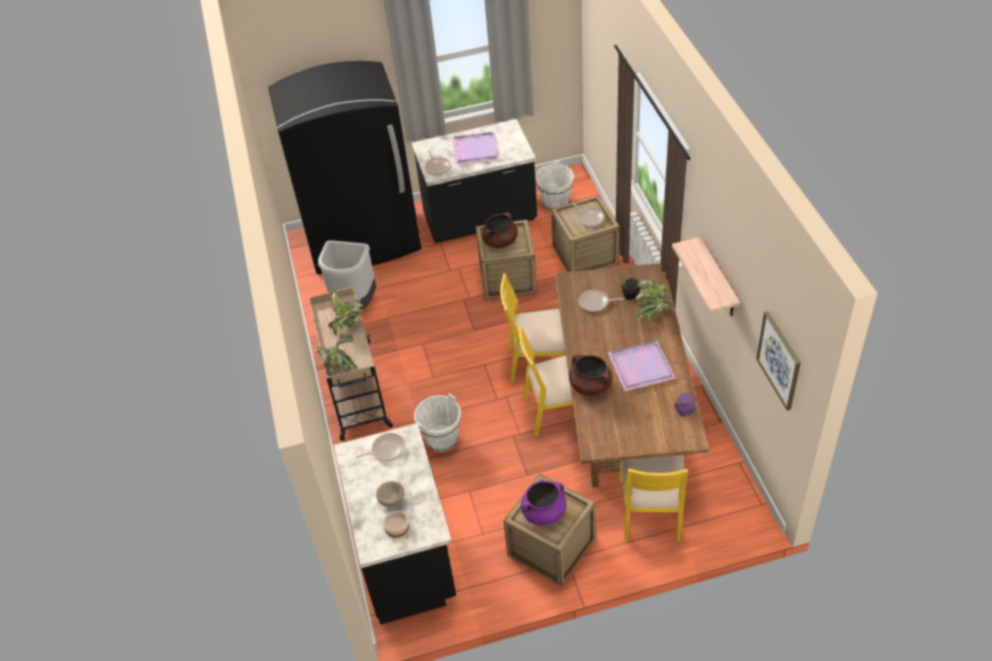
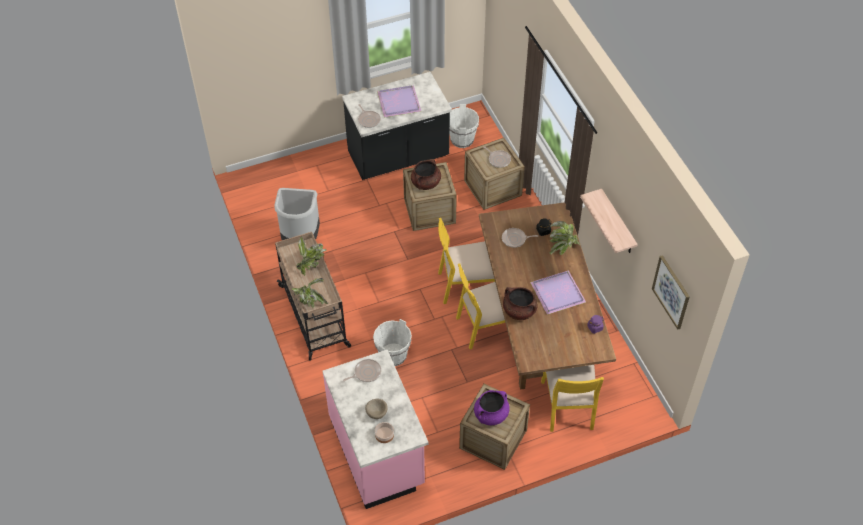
camera: 10 degrees left, 5 degrees up
black fridge [268,61,421,275] -> none
black counter [334,423,456,625] -> pink counter [322,350,429,509]

